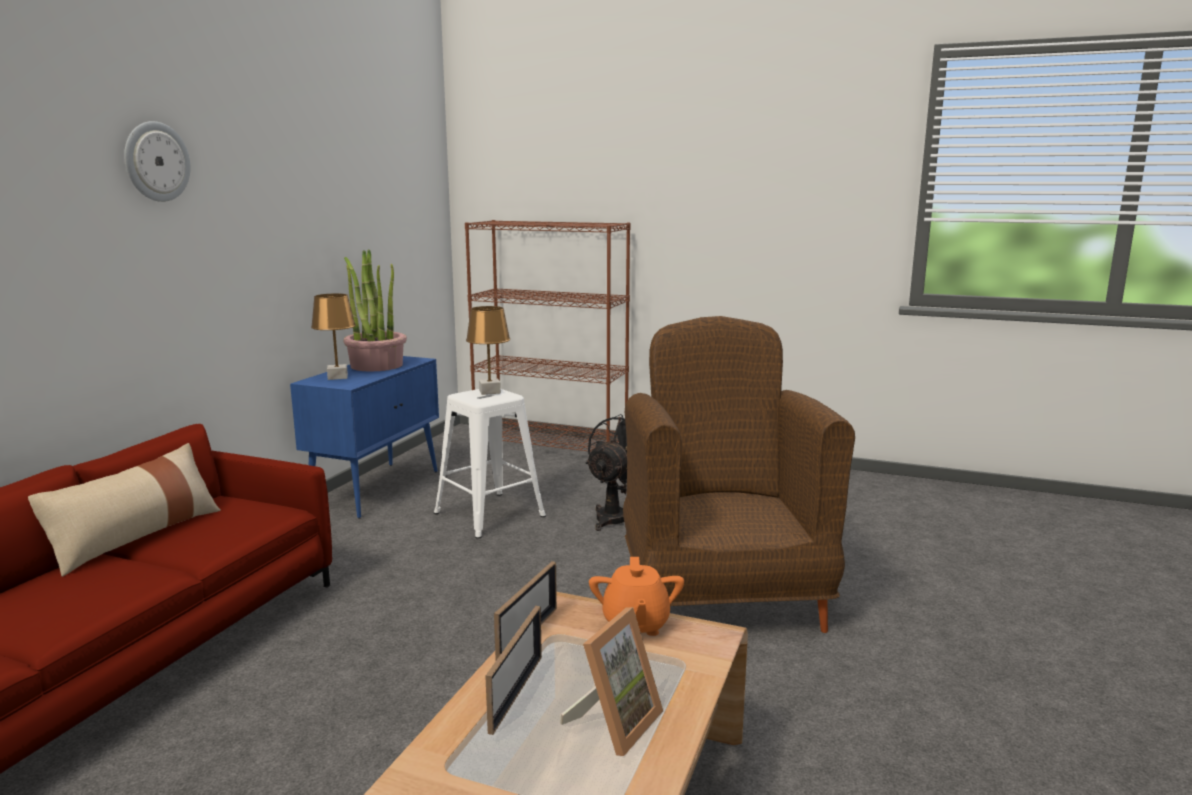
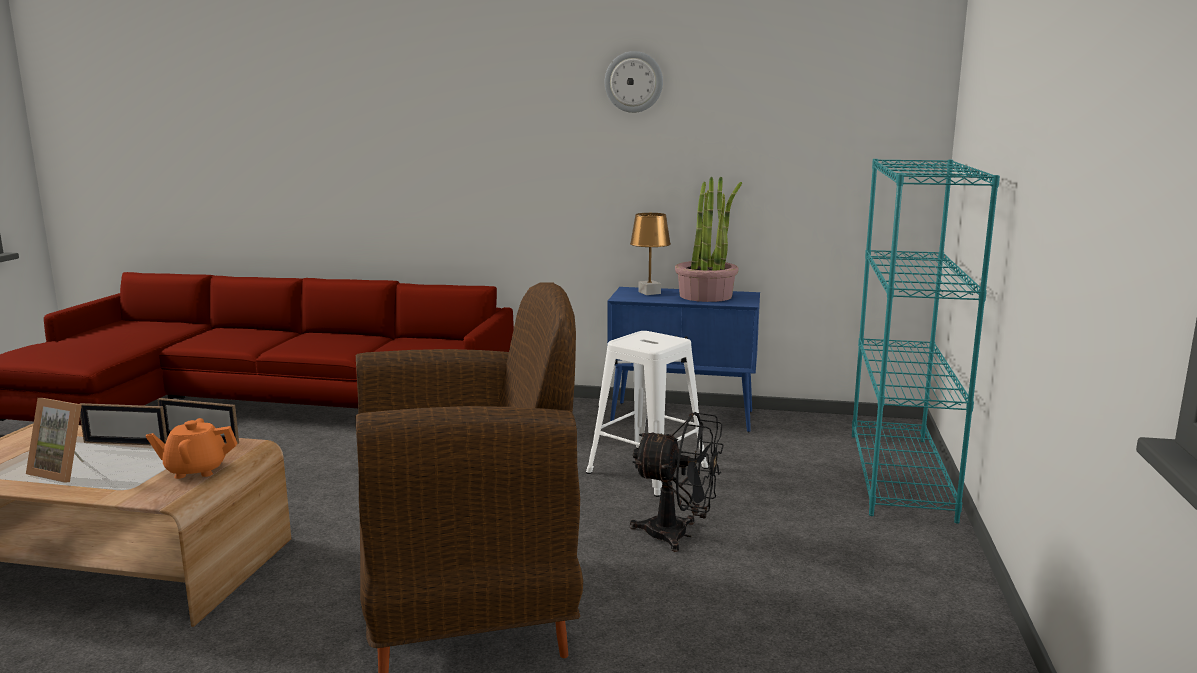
camera: 80 degrees right, 0 degrees up
beige pillow [28,443,221,577] -> none
wall clock [124,121,191,202] -> wall clock moved to [605,51,663,113]
brown bookcase [465,220,631,452] -> turquoise bookcase [852,159,1000,524]
brown table lamp [466,306,510,395] -> none

